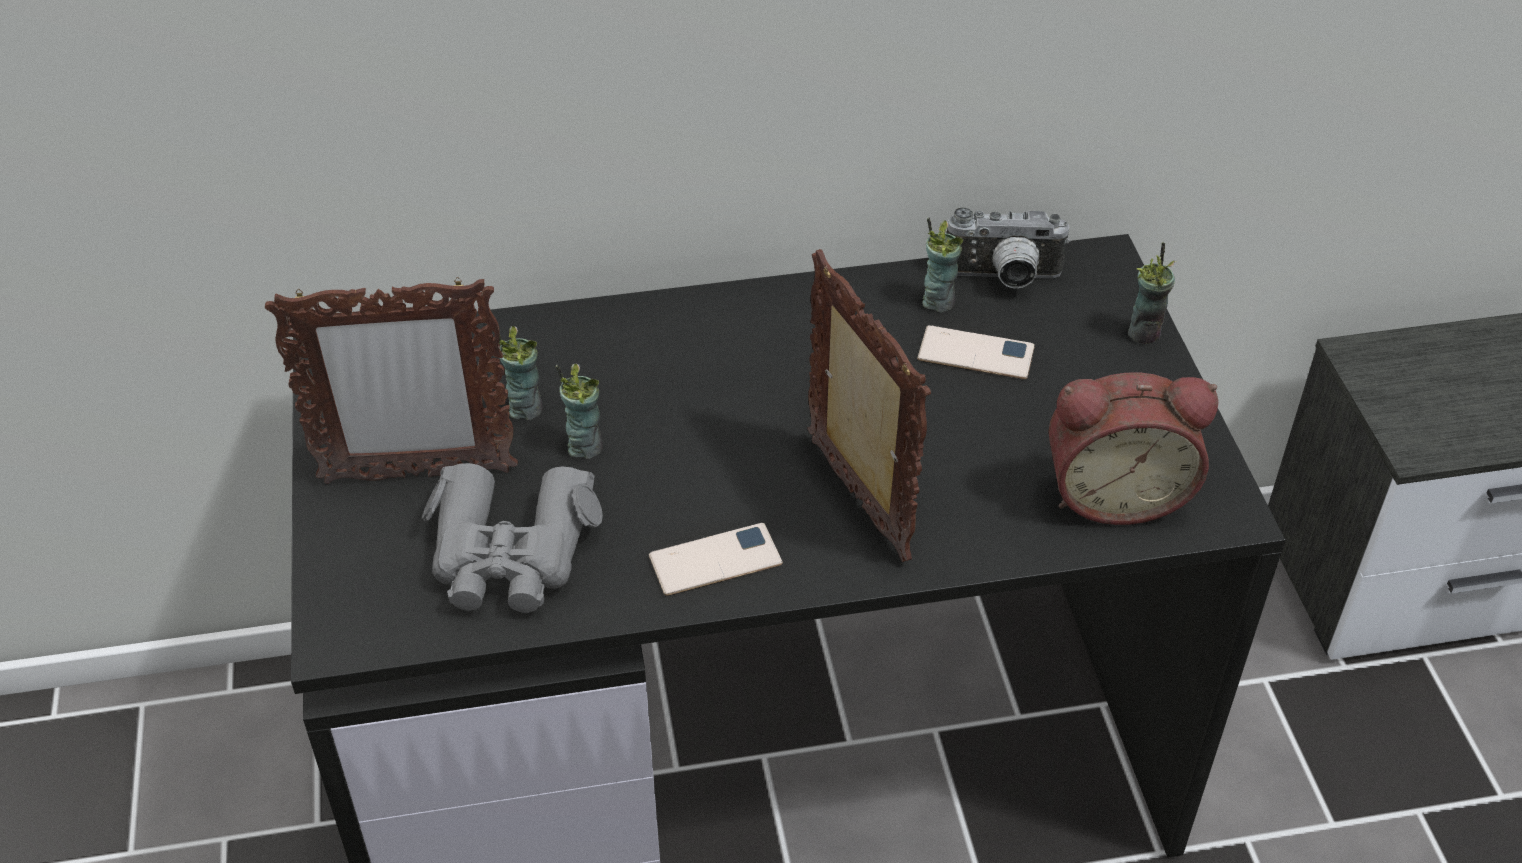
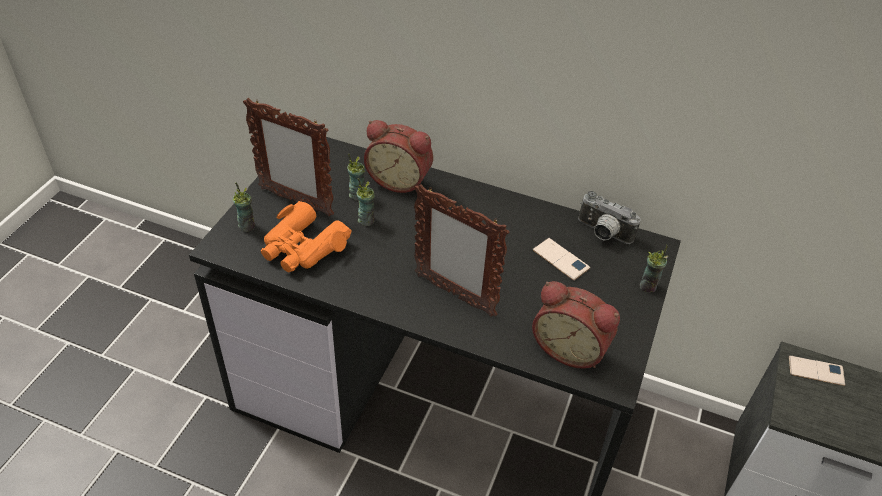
camera: 30 degrees right, 0 degrees up
grey binoculars [422,463,603,613] -> orange binoculars [261,201,352,272]
phone [649,523,783,596] -> phone moved to [789,355,846,386]
picture frame [808,249,931,562] -> picture frame turned 120 degrees clockwise [414,184,510,317]
cup [922,217,963,312] -> cup moved to [233,182,255,232]
none -> alarm clock [364,120,433,193]

